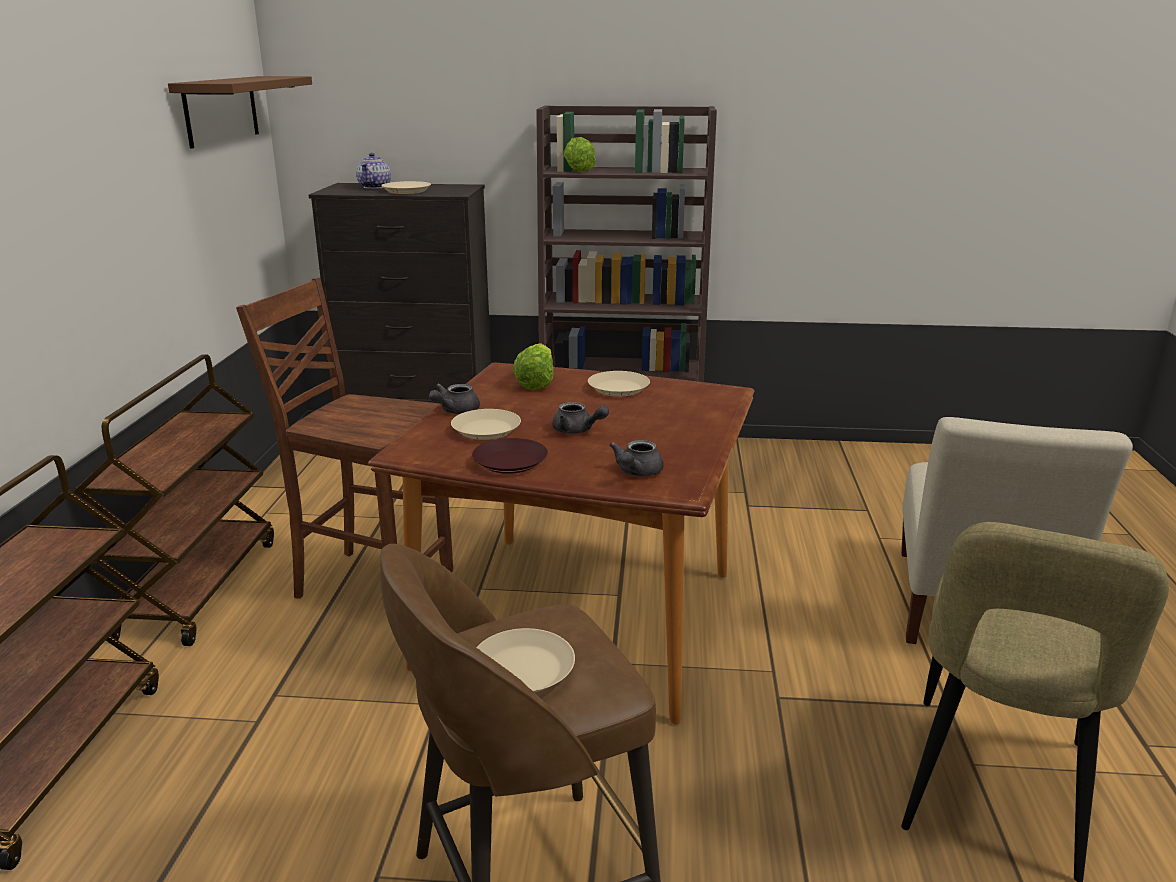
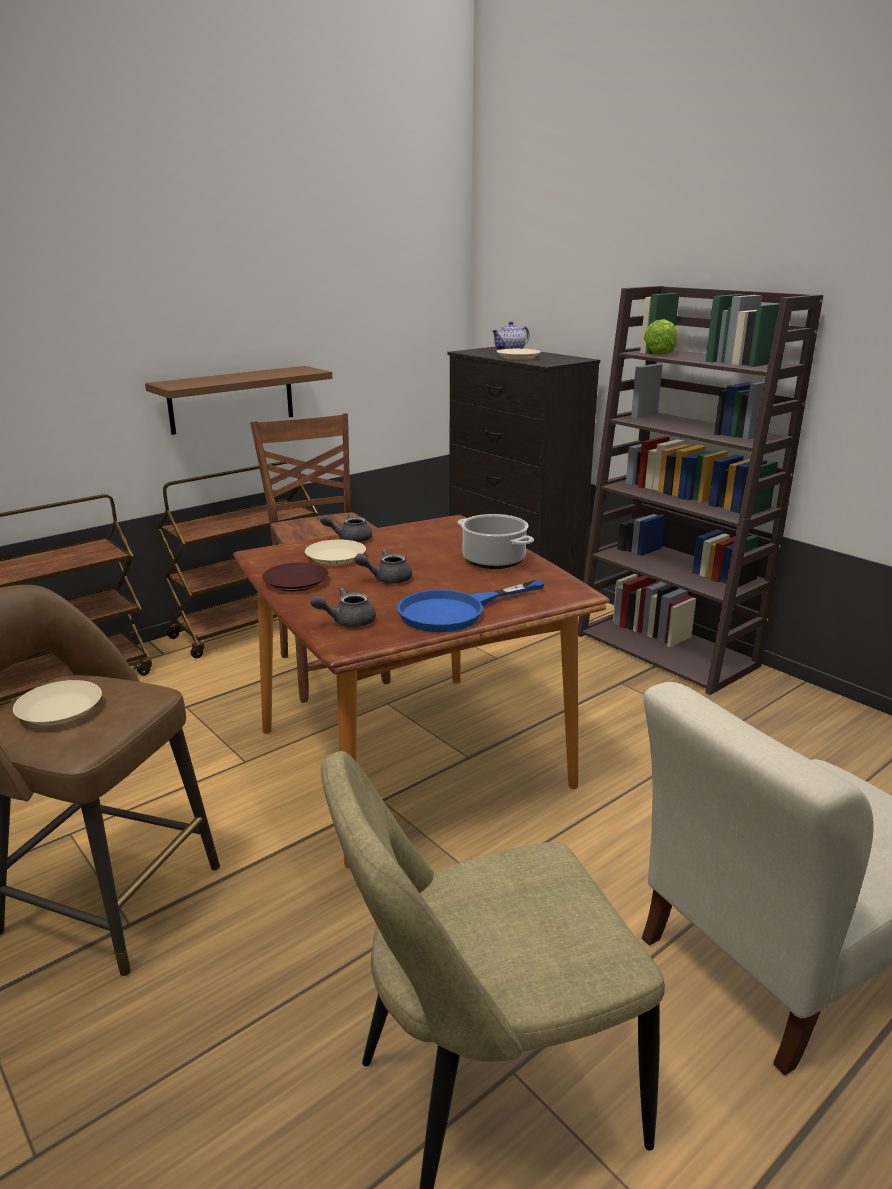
camera: 45 degrees right, 0 degrees up
brown shelf [168,76,312,149] -> brown shelf moved to [145,366,332,435]
lettuce [513,343,553,390] -> none
grey teapot [552,402,609,434] -> grey teapot turned 90 degrees clockwise [354,549,412,584]
beige plate [588,371,650,396] -> cooking pot [458,514,534,569]
none -> blue frying pan [397,580,545,632]

